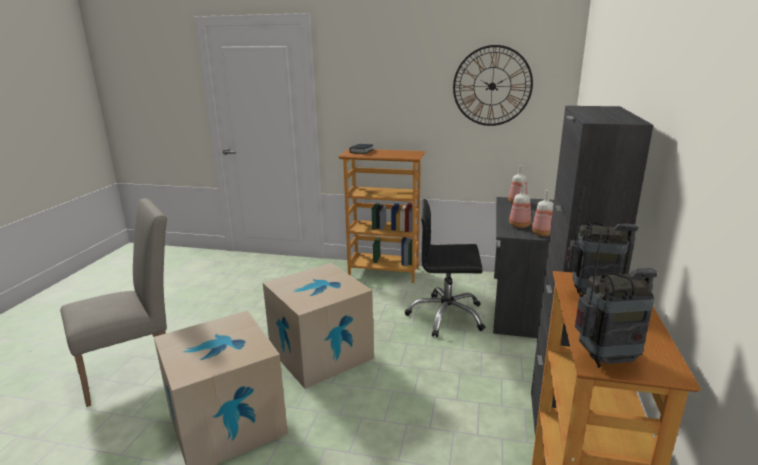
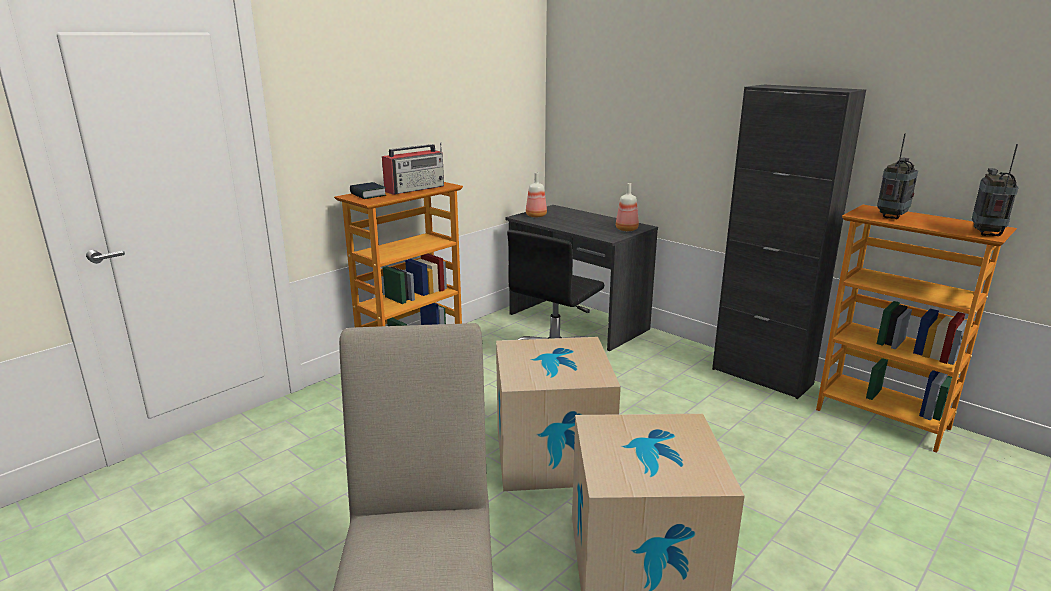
camera: 60 degrees left, 0 degrees up
wall clock [453,45,533,126] -> none
bottle [509,184,531,228] -> none
none -> radio [382,142,444,195]

